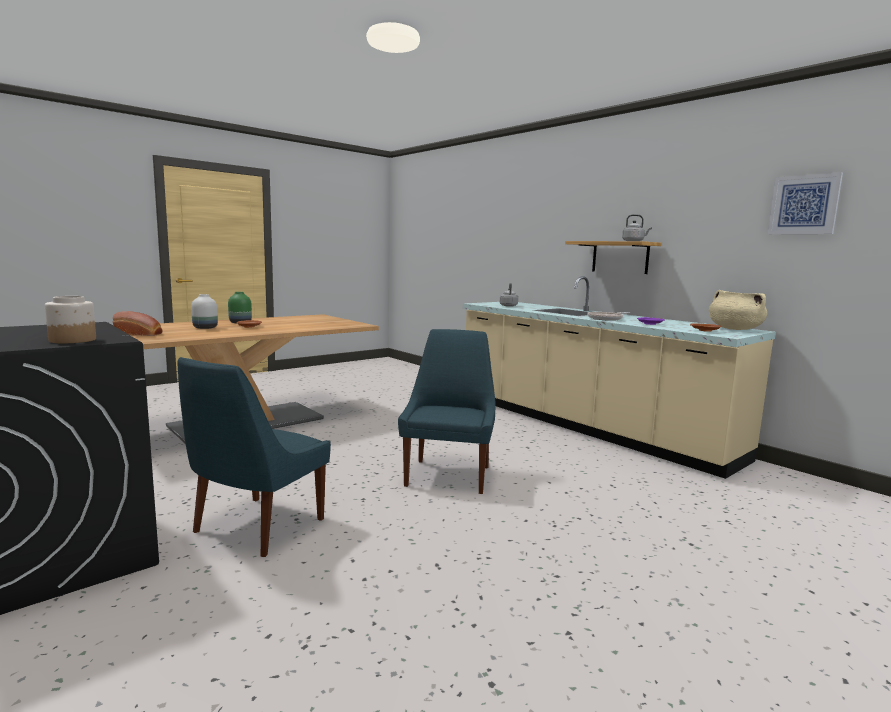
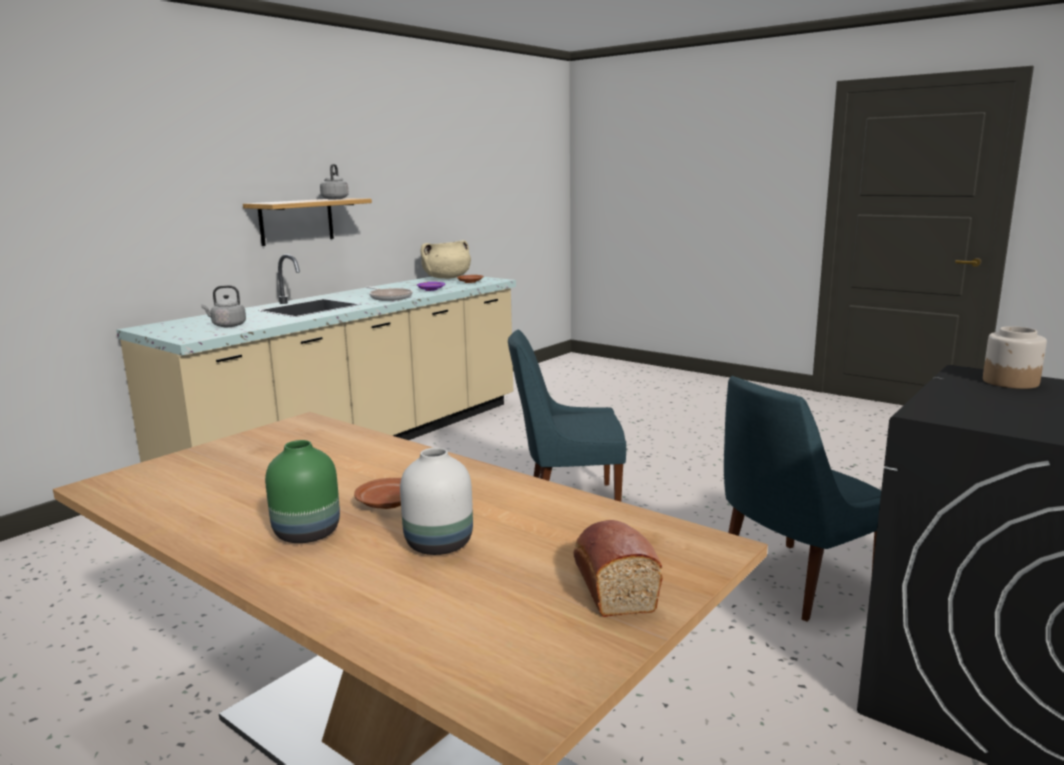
camera: 100 degrees left, 5 degrees up
blue chair [177,357,331,557] -> blue chair turned 135 degrees clockwise [724,376,881,622]
picture [768,172,843,234] -> none

